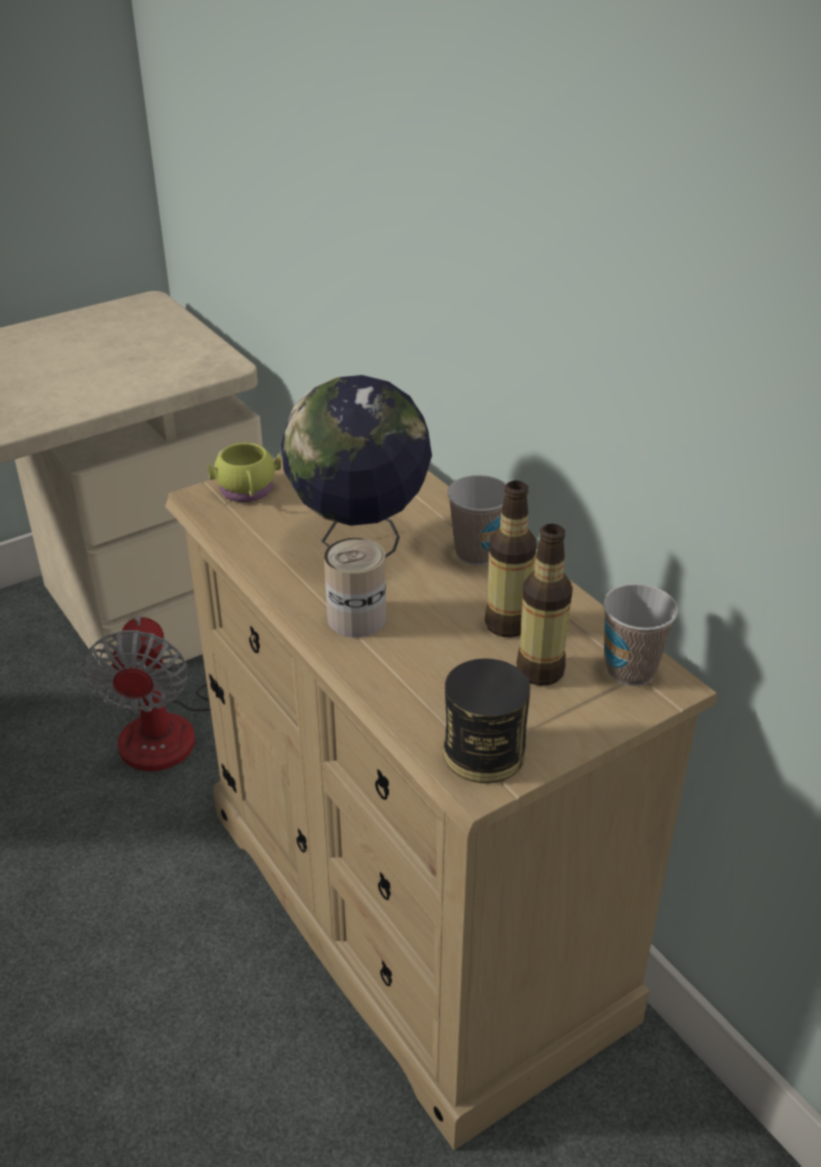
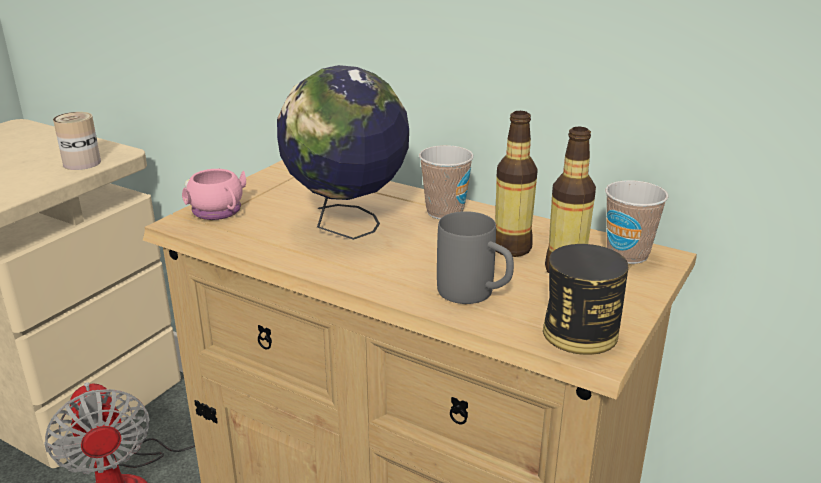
camera: 25 degrees left, 10 degrees down
yellow mug [208,443,281,502] -> pink mug [182,169,246,220]
can [324,538,386,638] -> can moved to [53,112,101,170]
none -> grey mug [437,211,514,304]

